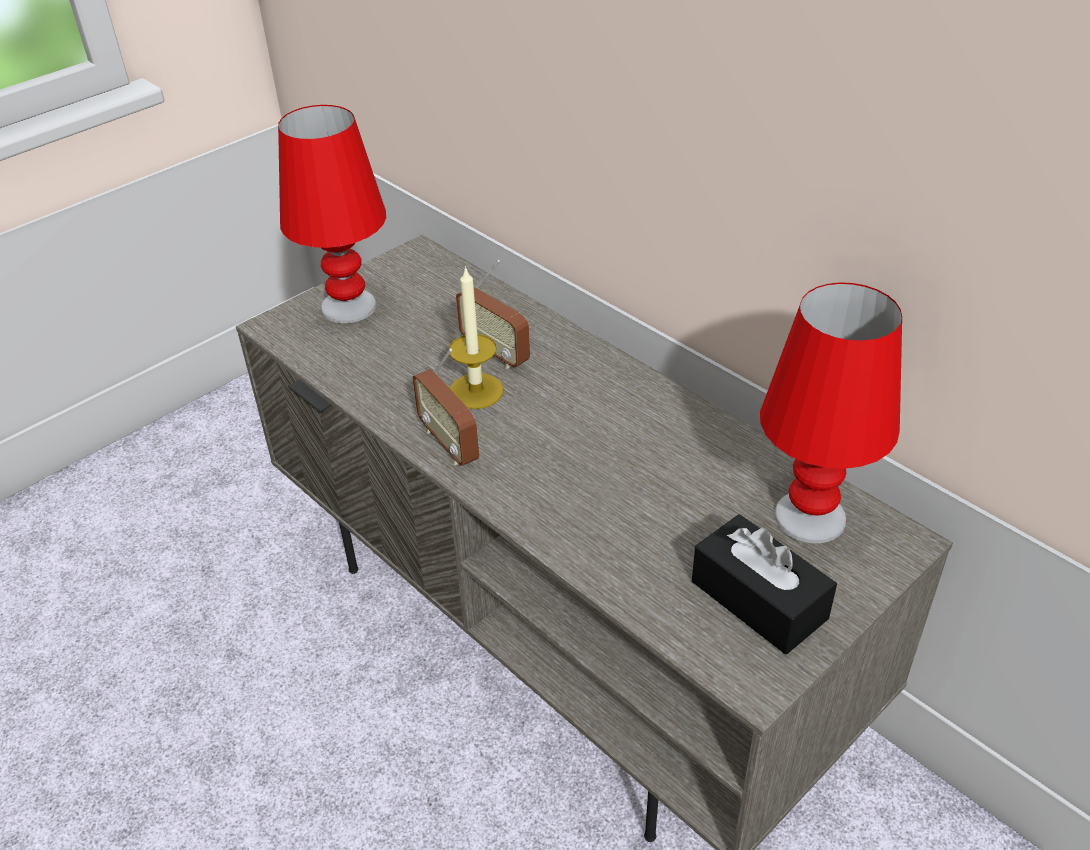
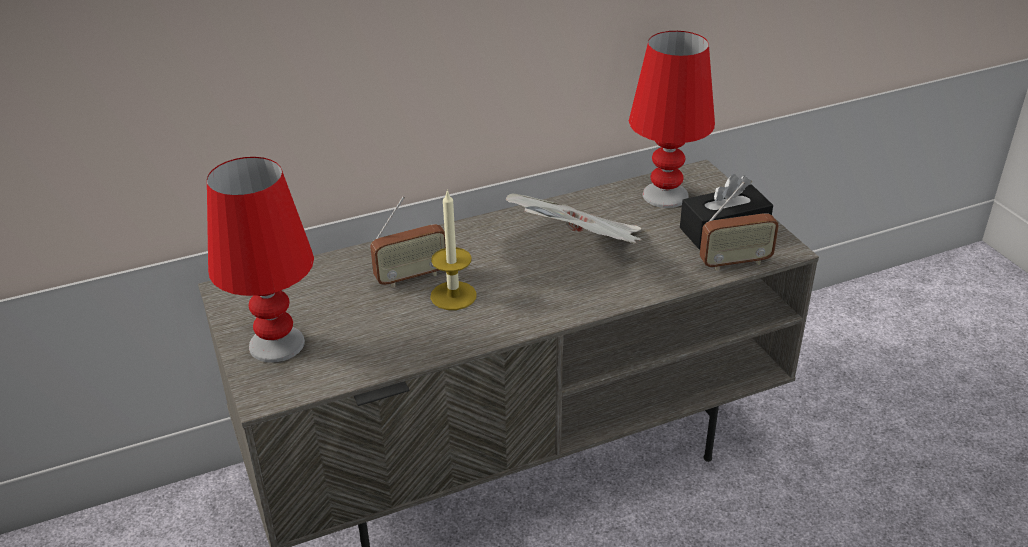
camera: 70 degrees left, 5 degrees down
radio [412,349,479,466] -> radio moved to [700,182,779,271]
none -> newspaper [506,194,642,244]

